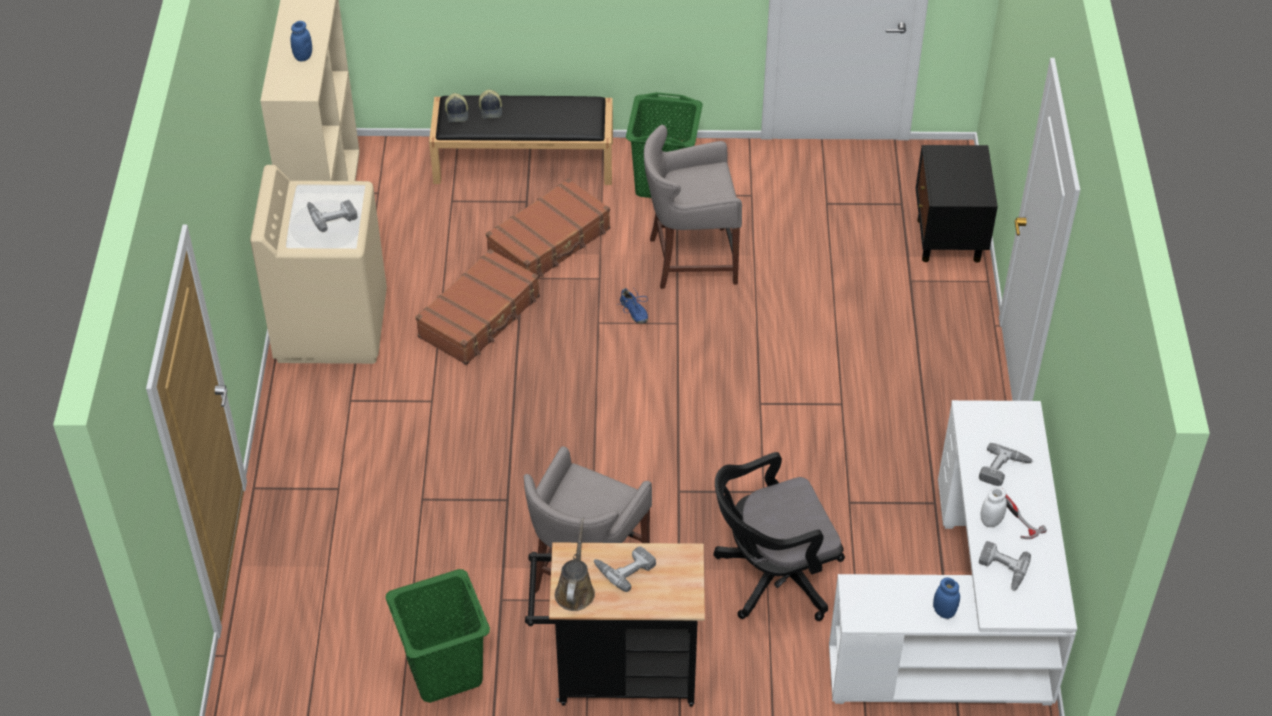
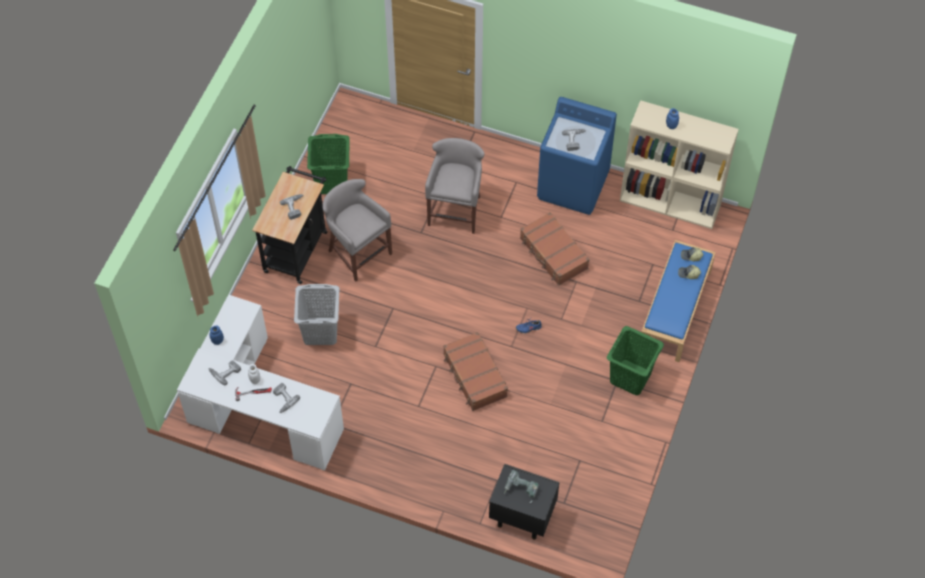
camera: 110 degrees right, 10 degrees up
beige washing machine [250,165,387,364] -> blue washing machine [537,97,617,215]
black bench [429,95,613,185] -> blue bench [641,240,716,362]
brown suitcase [486,178,610,278] -> brown suitcase moved to [443,332,508,411]
brown watering can [555,518,595,611] -> none
grey stool [644,125,742,289] -> grey stool moved to [425,138,485,234]
black office chair [713,452,845,621] -> grey laundry basket [294,284,339,345]
none -> power drill [504,470,539,503]

